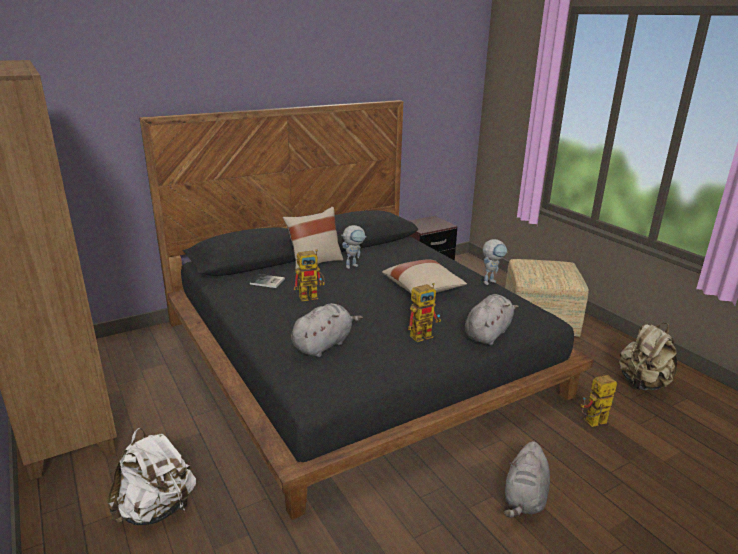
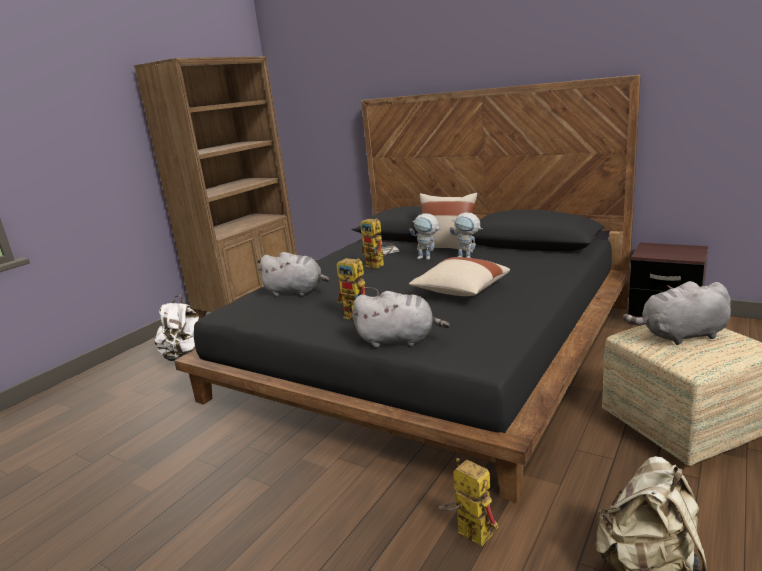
camera: 65 degrees right, 5 degrees down
toy robot [483,239,507,285] -> toy robot moved to [409,213,441,260]
grey plush toy [504,441,550,518] -> grey plush toy moved to [623,281,731,345]

